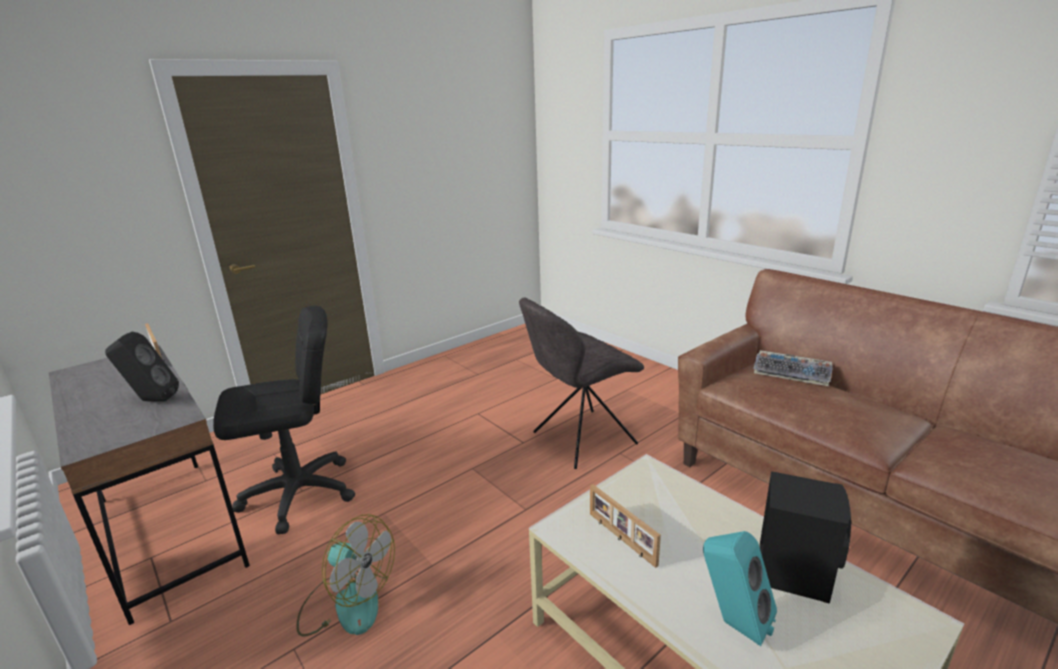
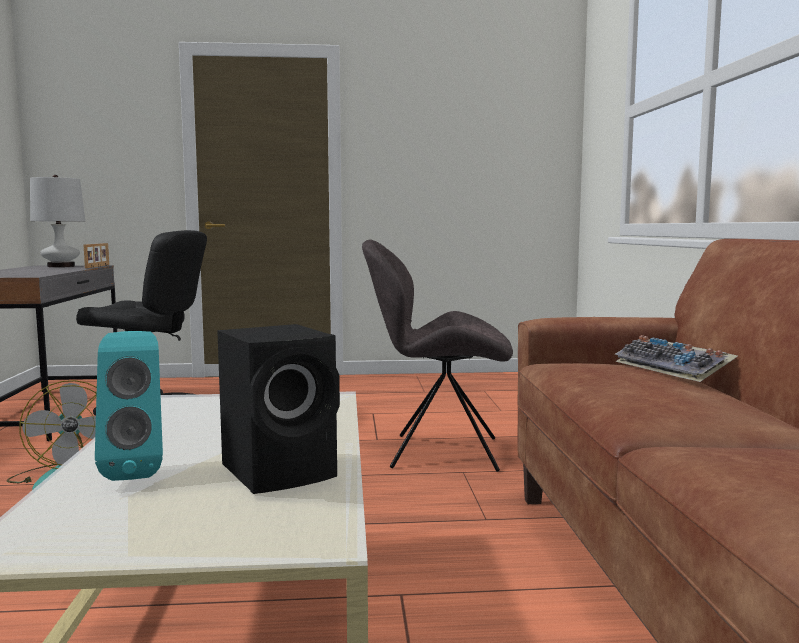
camera: 35 degrees right, 15 degrees down
black speaker [105,332,179,401] -> none
picture frame [590,484,661,568] -> none
none -> white table lamp [30,175,85,267]

